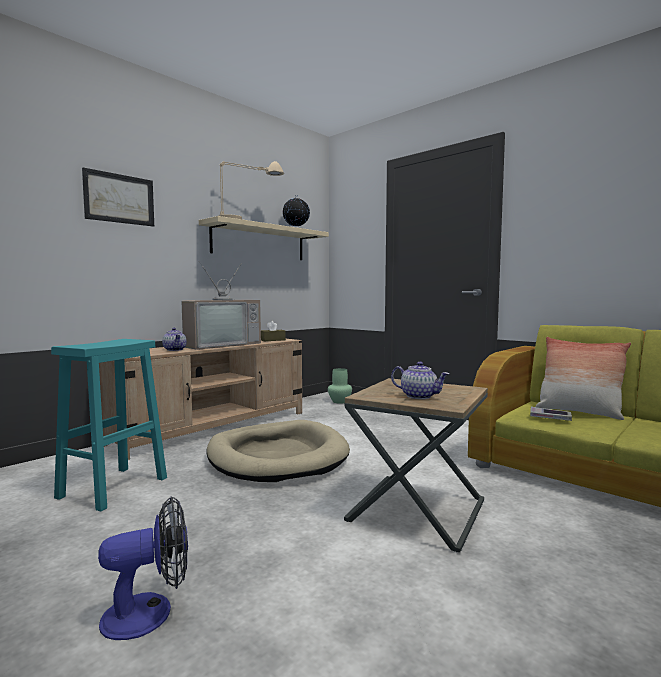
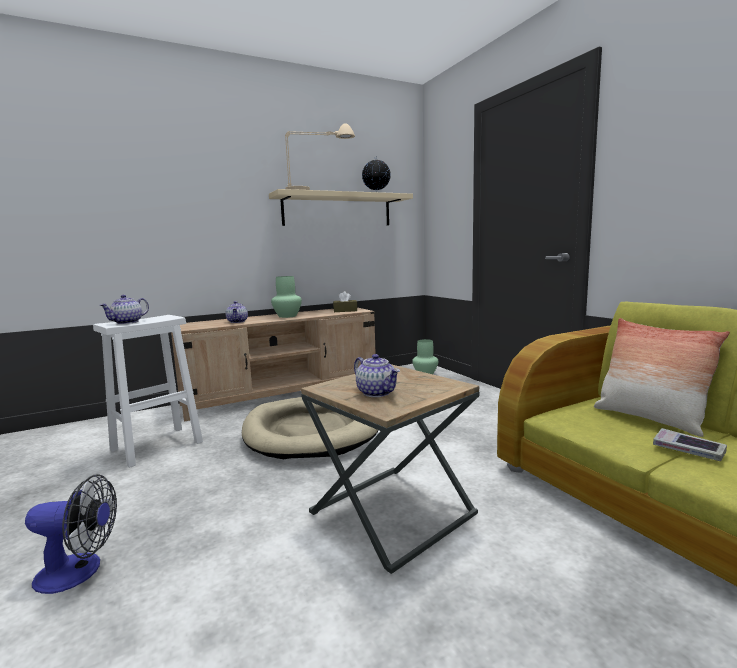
camera: 20 degrees right, 5 degrees up
turquoise stool [51,339,167,512] -> white stool [93,315,203,468]
picture [82,167,154,227] -> none
television [181,261,261,350] -> green vase [271,276,302,318]
book [530,407,572,421] -> book moved to [653,428,727,461]
none -> teapot [100,295,149,324]

